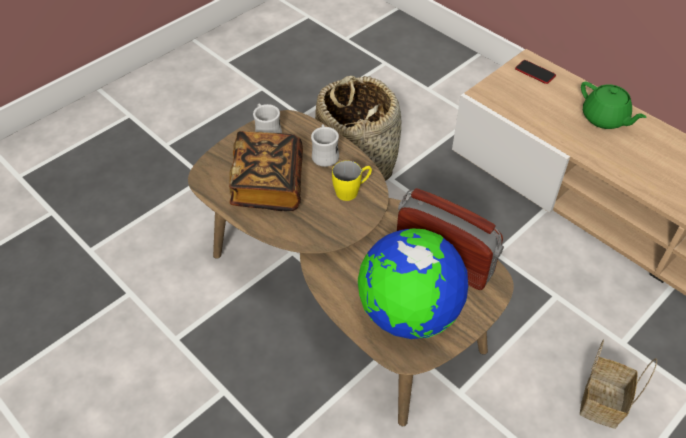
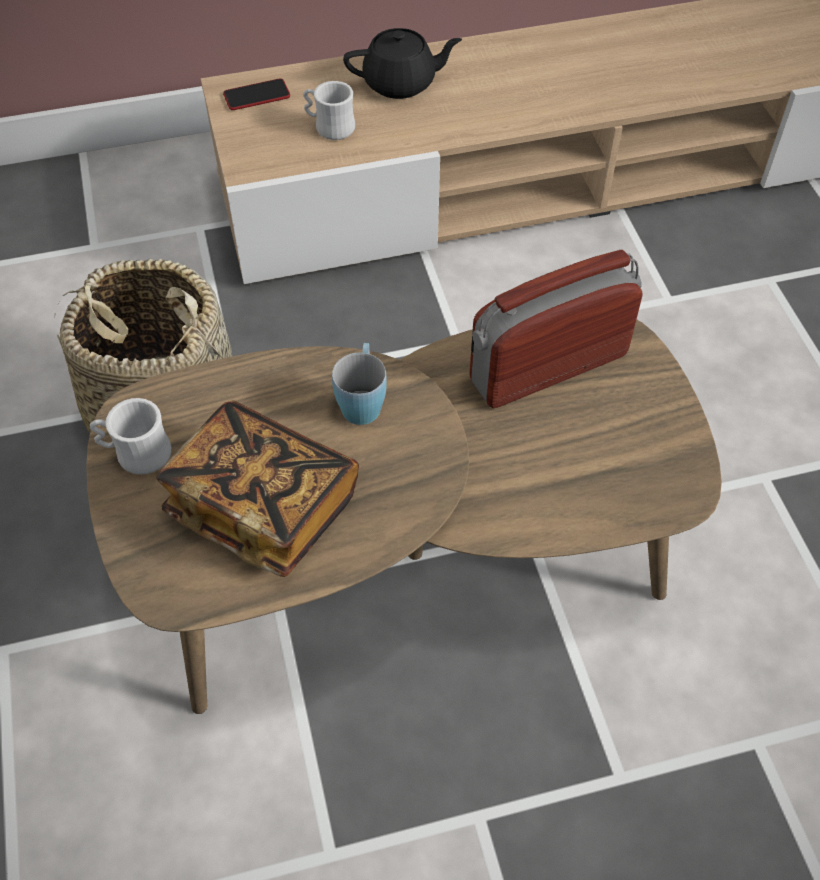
camera: 60 degrees left, 5 degrees up
white mug [311,124,339,167] -> white mug moved to [303,81,355,140]
yellow mug [332,161,372,201] -> blue mug [332,343,387,425]
globe [358,228,468,339] -> none
basket [580,340,657,429] -> none
green teapot [581,81,646,129] -> black teapot [343,28,462,99]

